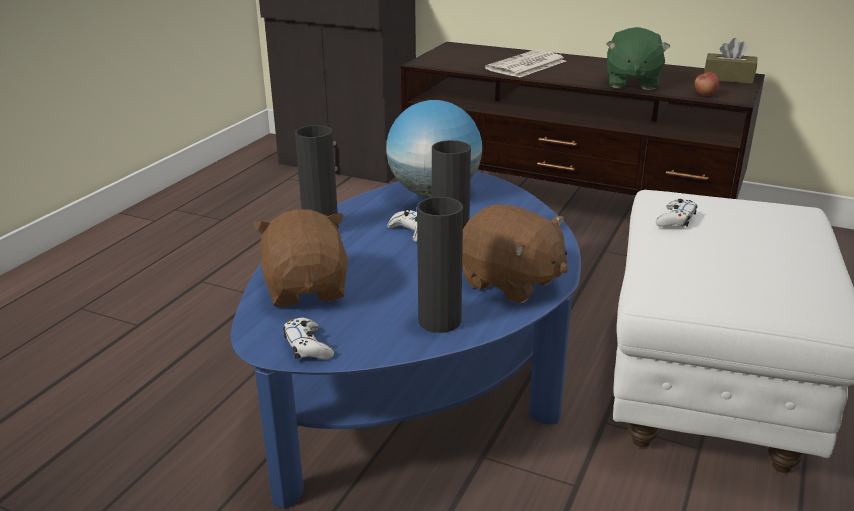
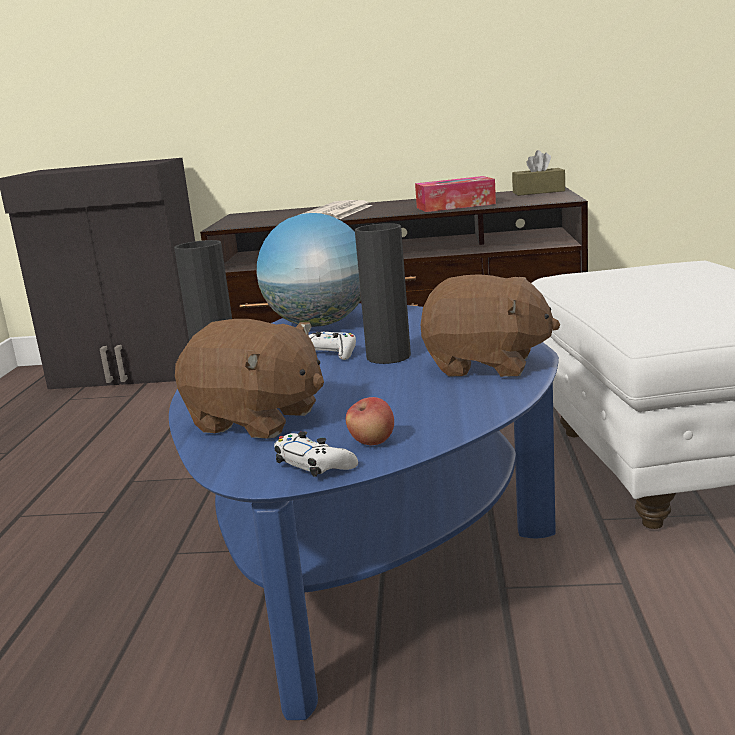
camera: 20 degrees left, 10 degrees down
brown plush toy [253,209,348,307] -> brown plush toy turned 150 degrees clockwise [175,319,324,438]
black vase [417,197,463,333] -> none
green plush toy [606,27,670,90] -> tissue box [415,176,496,212]
white game controller [656,198,697,227] -> none
apple [695,73,719,96] -> apple moved to [346,397,394,445]

